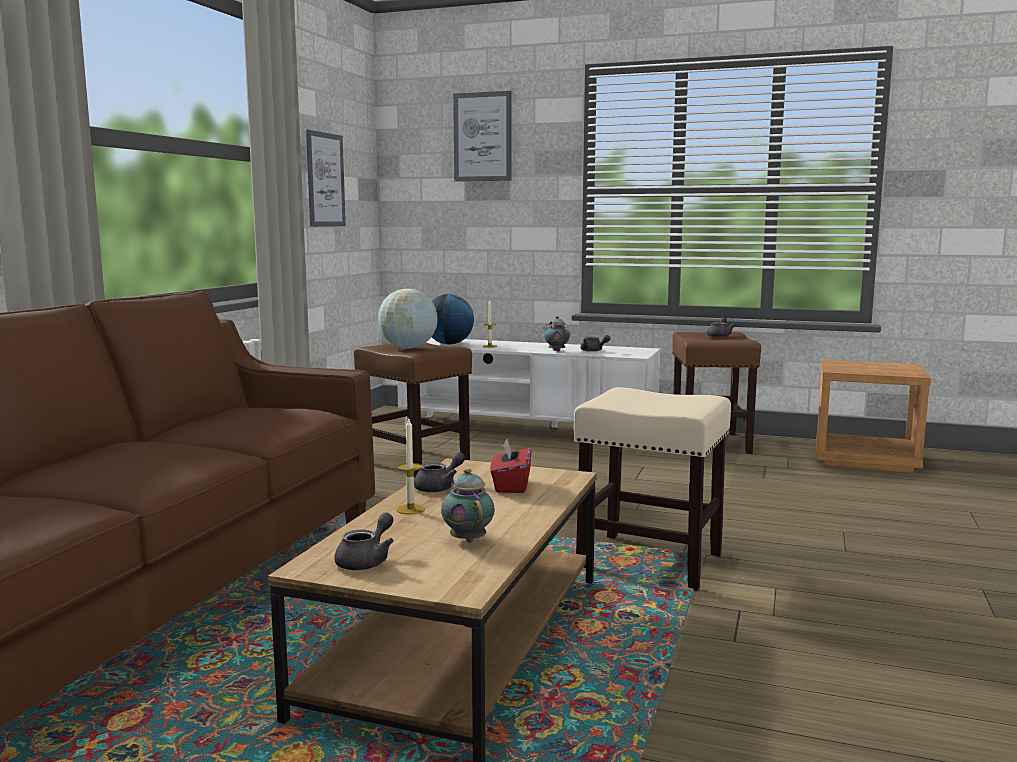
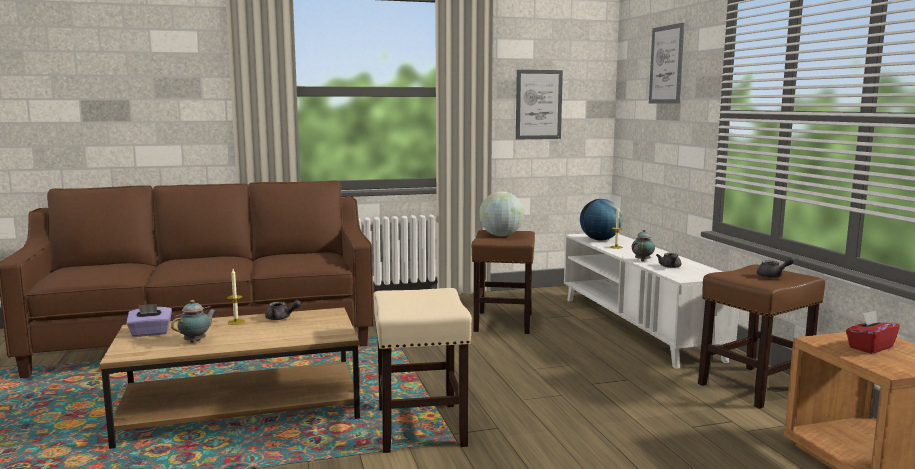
camera: 55 degrees right, 0 degrees up
grey teapot [334,513,394,570] -> purple tissue box [126,304,172,337]
red tissue box [490,439,531,493] -> red tissue box moved to [846,310,900,354]

